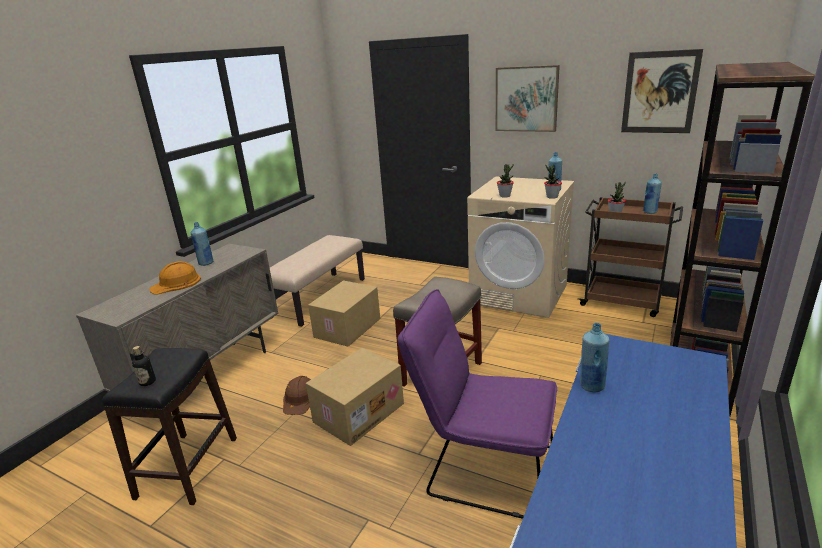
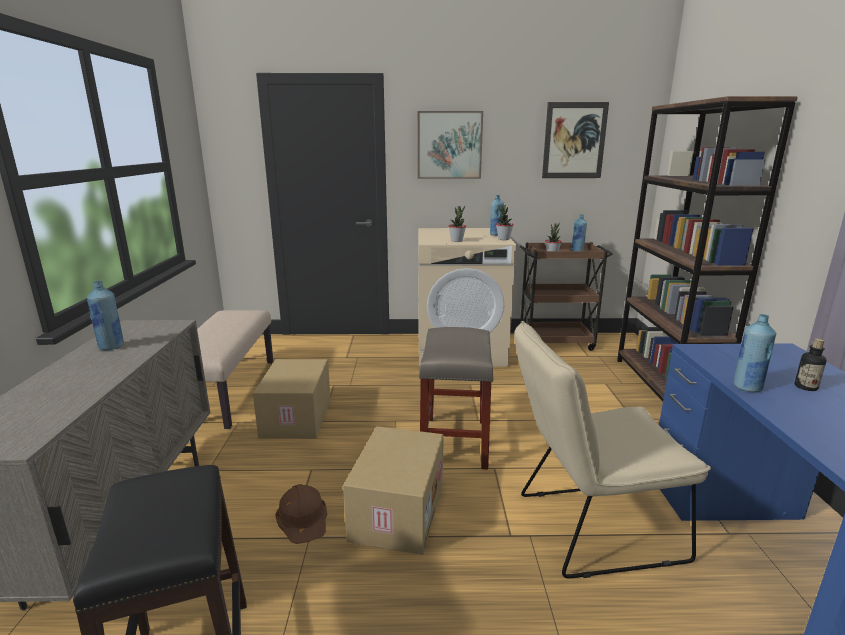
camera: 30 degrees left, 5 degrees down
bottle [132,346,156,386] -> bottle moved to [794,338,827,391]
orange hard hat [149,261,201,294] -> none
purple chair [397,289,557,519] -> beige chair [514,321,711,579]

